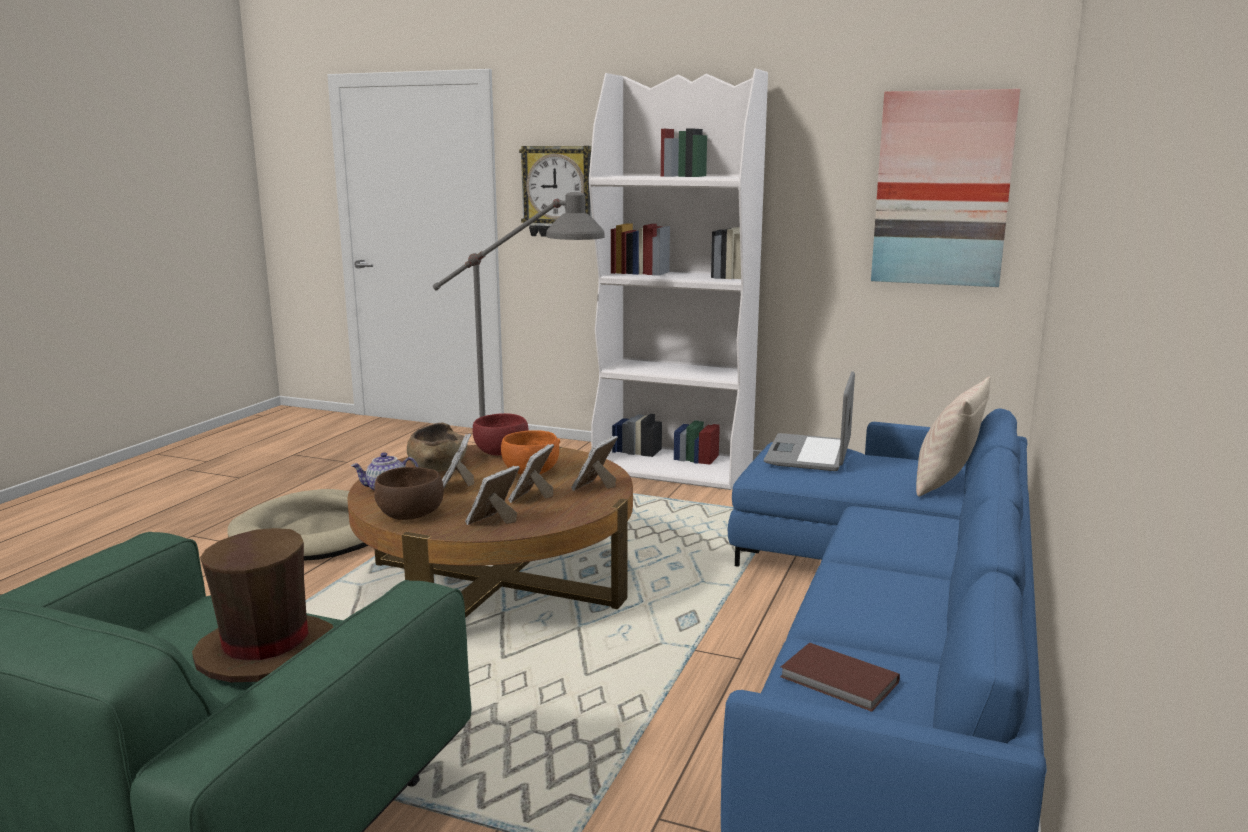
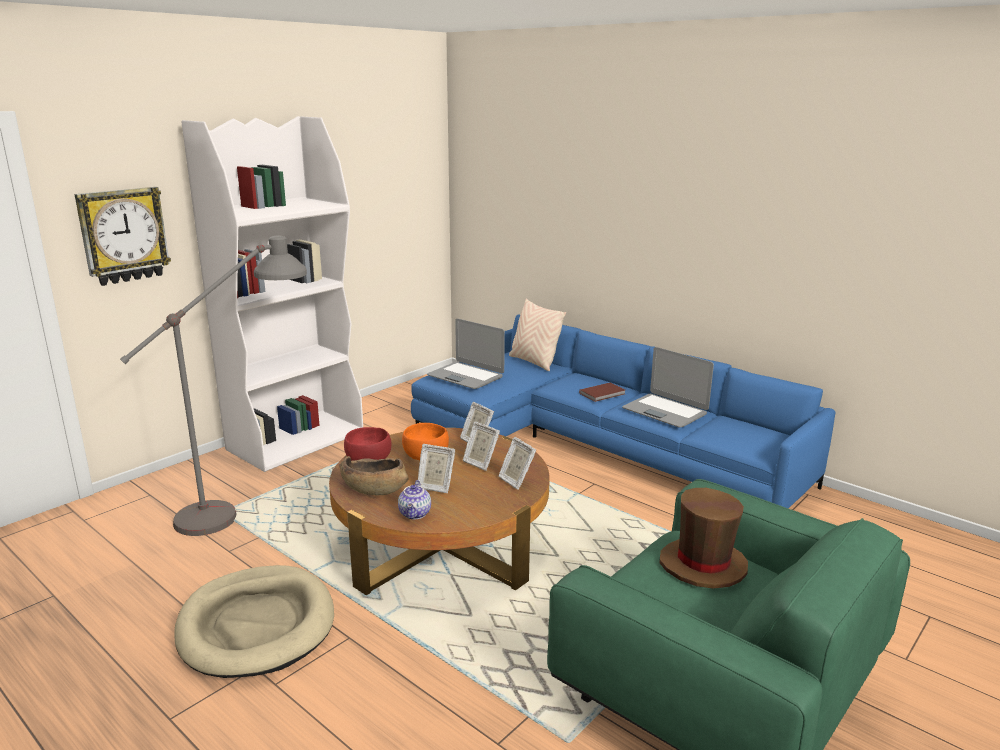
camera: 70 degrees left, 5 degrees up
brown bowl [374,467,444,520] -> none
brown book [780,643,900,712] -> brown book moved to [579,382,625,402]
picture [871,89,1020,287] -> none
none -> laptop [622,347,714,427]

